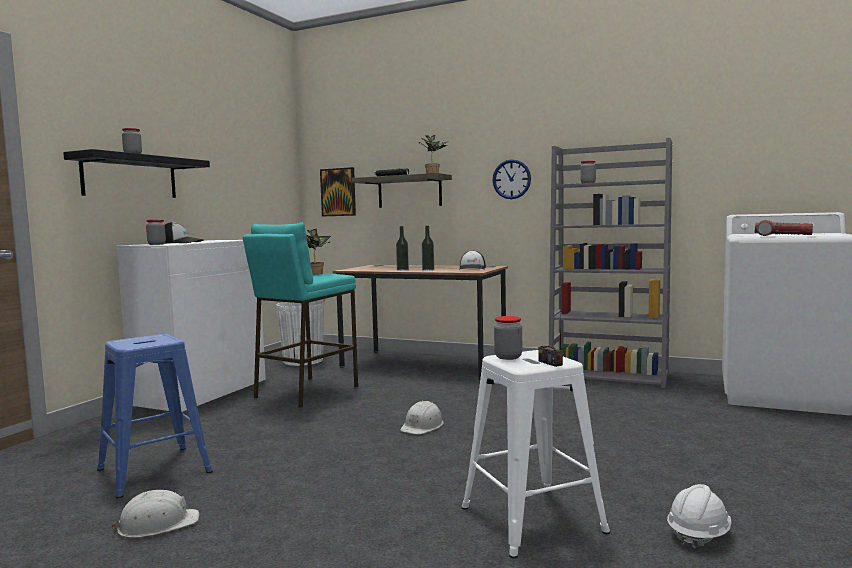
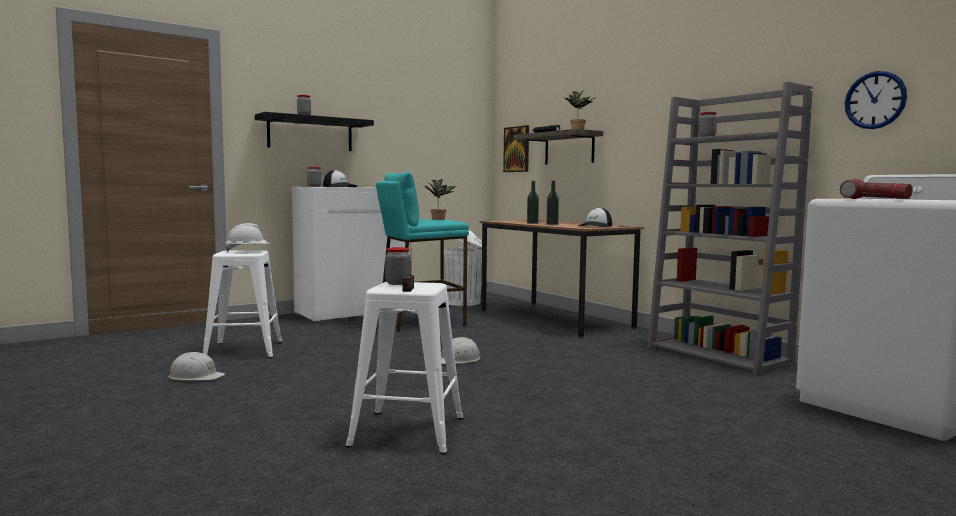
camera: 30 degrees right, 0 degrees up
blue stool [97,334,213,498] -> white stool [203,250,283,358]
wall clock [492,159,531,199] -> wall clock moved to [845,71,907,129]
white hard hat [667,484,732,550] -> white hard hat moved to [224,223,270,252]

